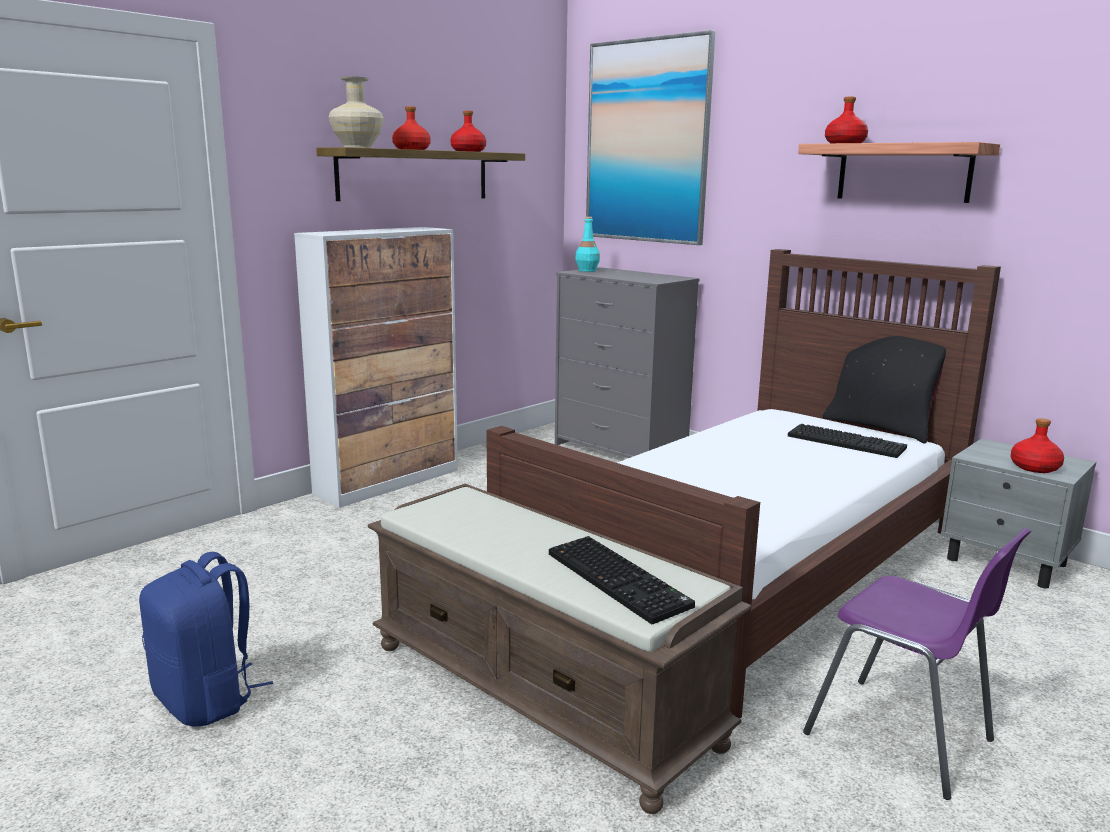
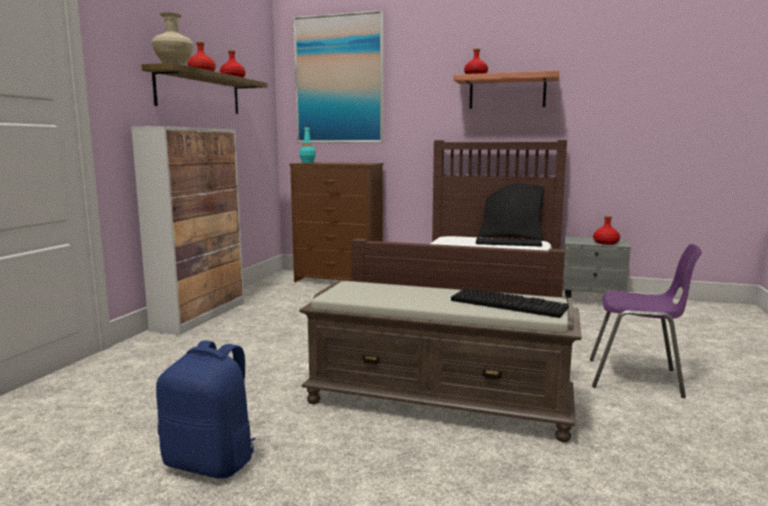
camera: 25 degrees left, 5 degrees down
grey dresser [555,267,700,458] -> brown dresser [289,162,383,282]

